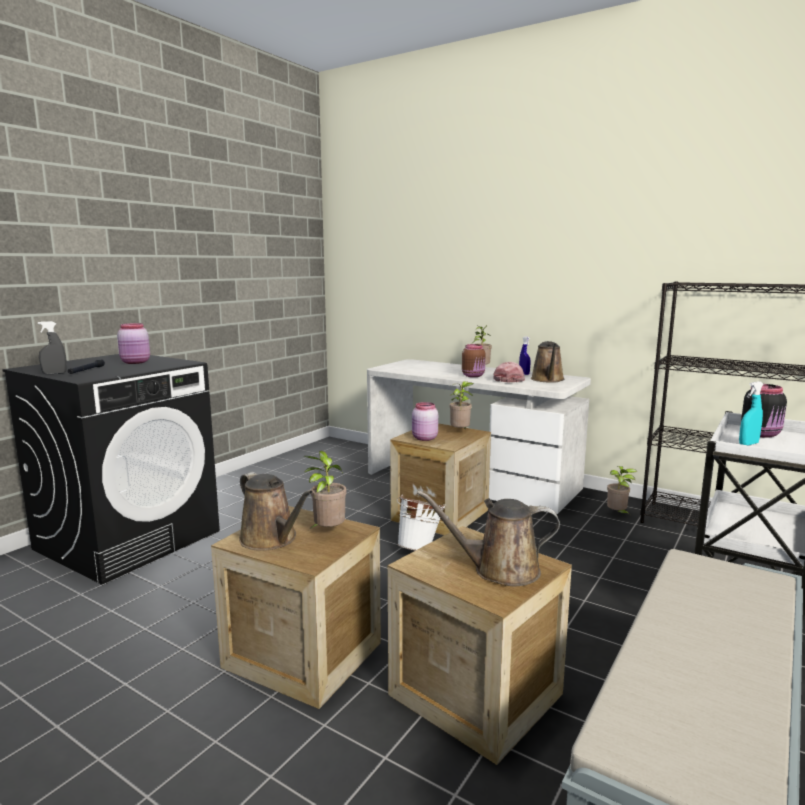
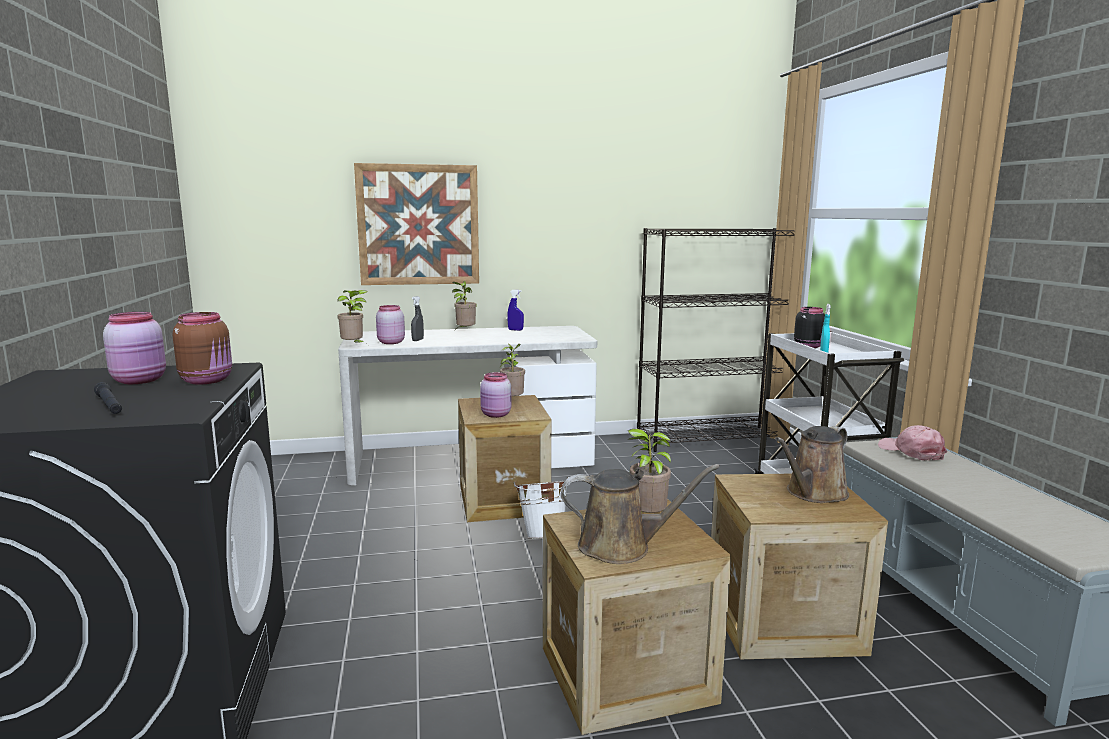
camera: 45 degrees left, 0 degrees up
grey spray bottle [38,321,67,374] -> grey spray bottle moved to [411,296,424,341]
brown jar [462,344,486,377] -> brown jar moved to [173,312,232,385]
pink cap [493,362,525,383] -> pink cap moved to [878,425,947,460]
brown watering can [531,341,565,383] -> none
potted plant [607,466,637,516] -> potted plant moved to [337,290,367,343]
none -> picture [354,163,479,285]
none -> pink jar [376,305,405,344]

